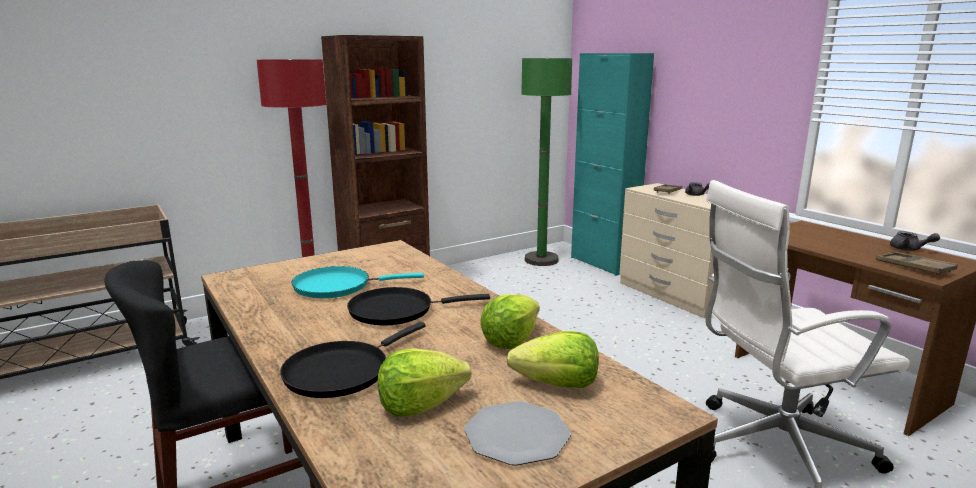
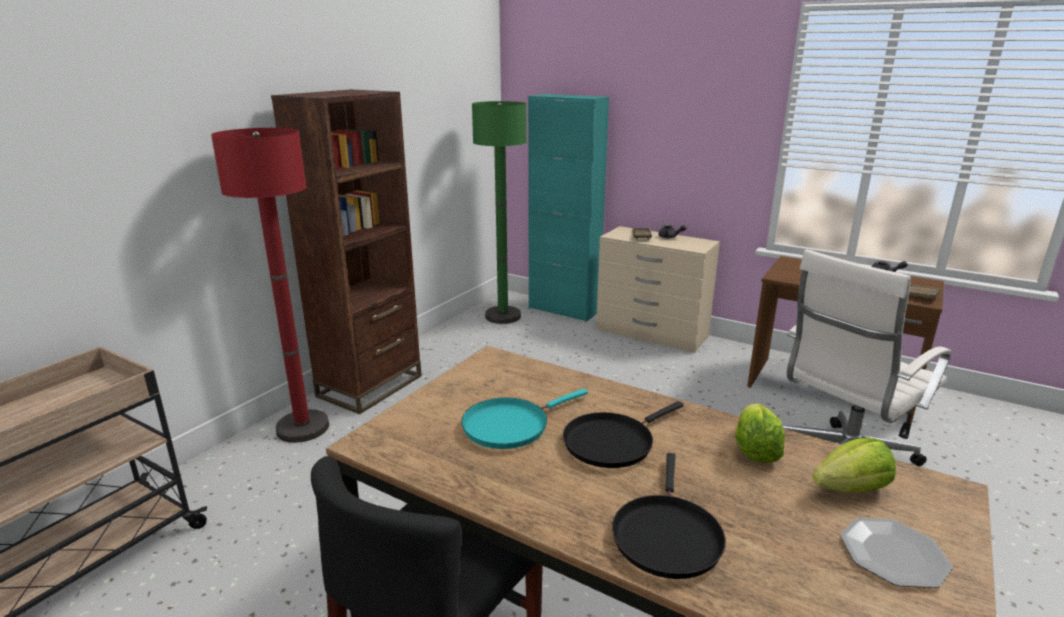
camera: 25 degrees left, 5 degrees up
lettuce [378,348,471,417] -> none

